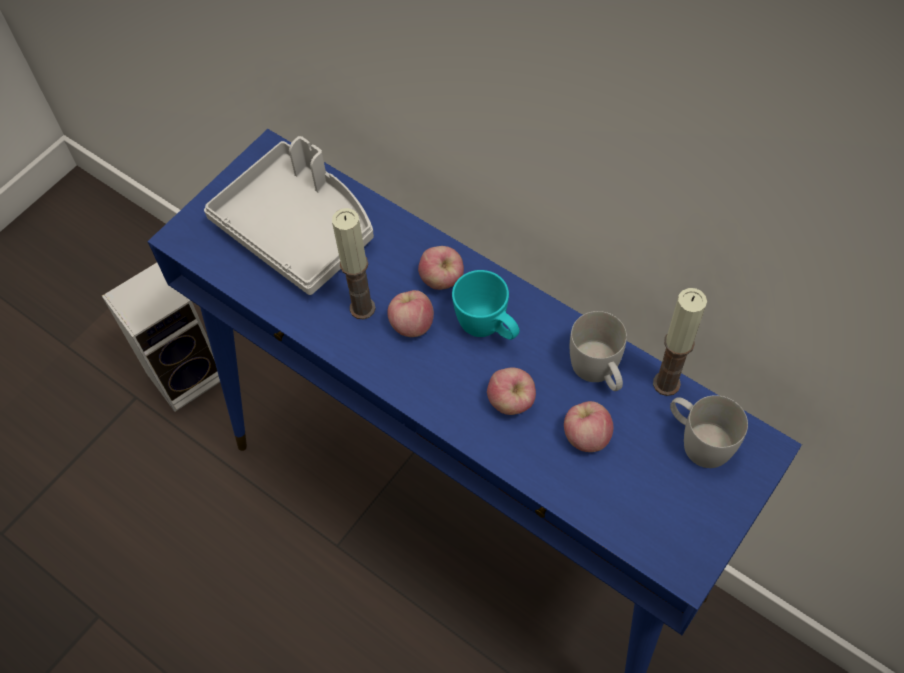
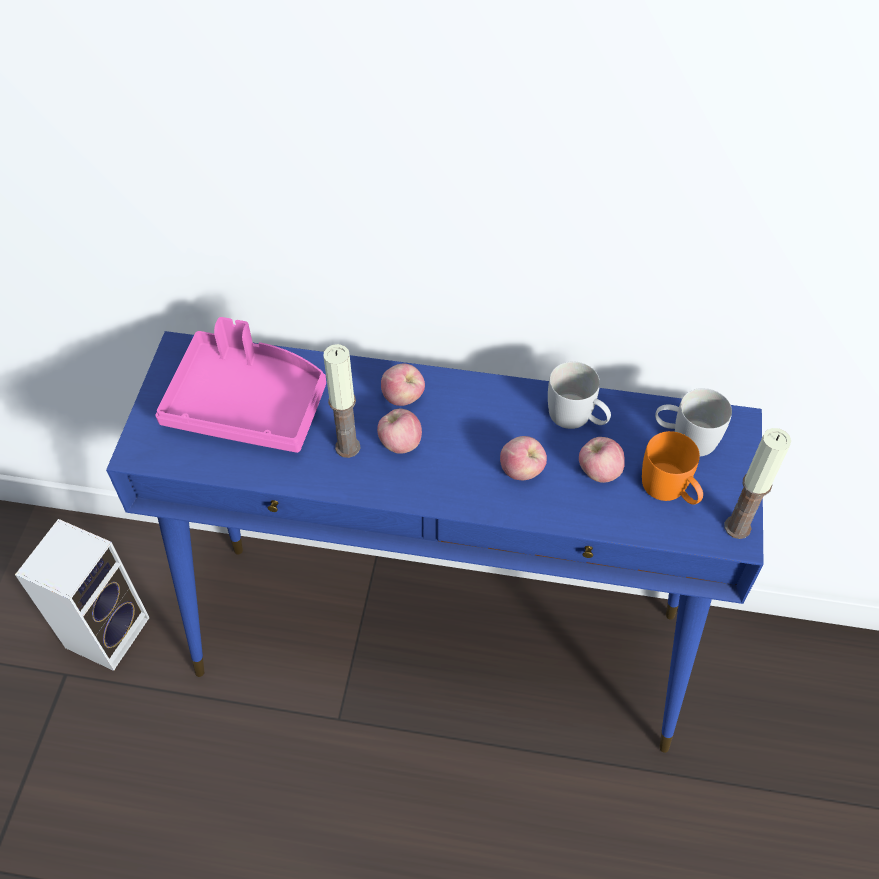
camera: 30 degrees left, 5 degrees down
grey tray [204,136,374,295] -> pink tray [155,317,326,453]
turquoise mug [452,270,520,340] -> none
candle [653,288,707,396] -> candle moved to [724,428,791,539]
none -> orange mug [642,431,703,504]

